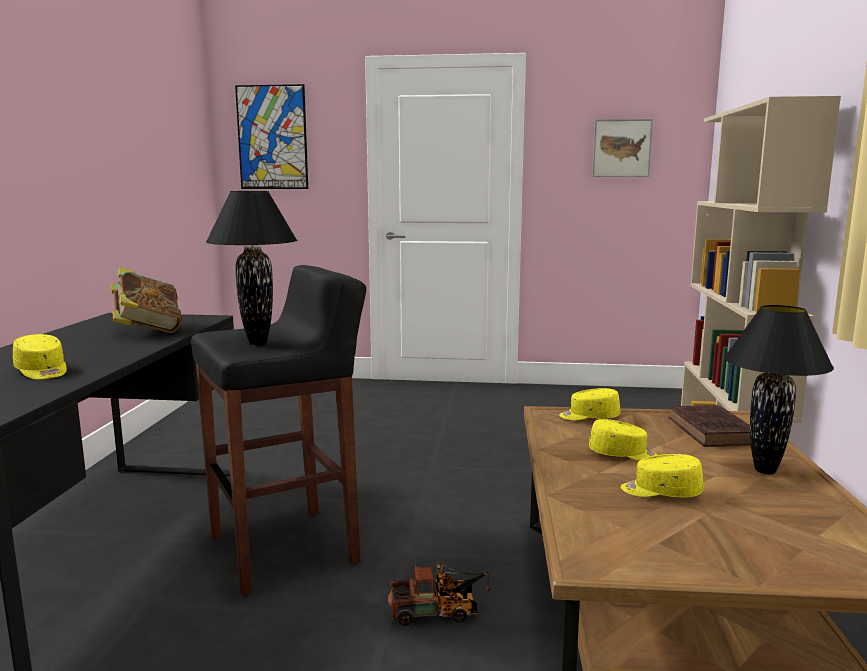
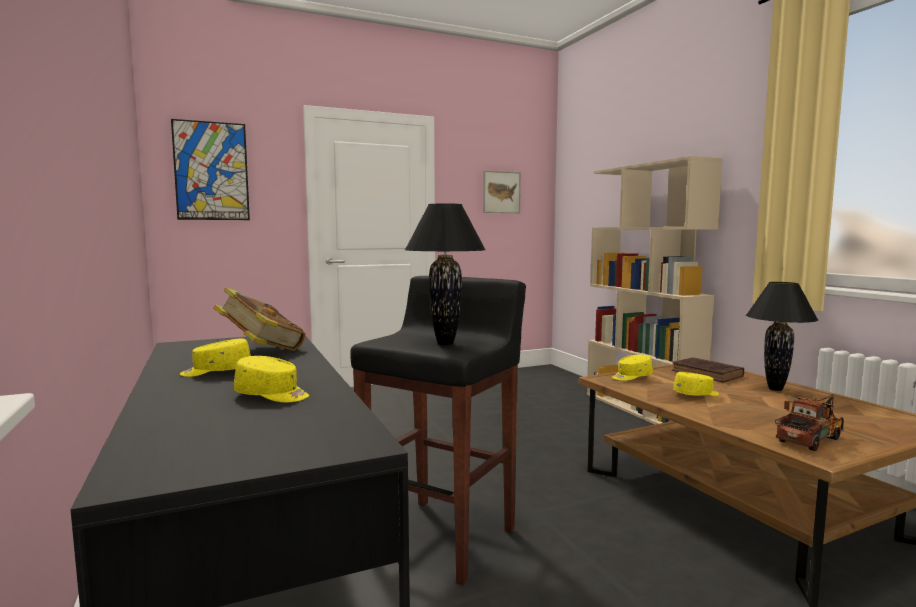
camera: 30 degrees left, 5 degrees down
toy truck [388,564,491,626] -> toy truck moved to [775,394,844,451]
yellow cap [621,454,703,497] -> yellow cap moved to [180,339,251,377]

